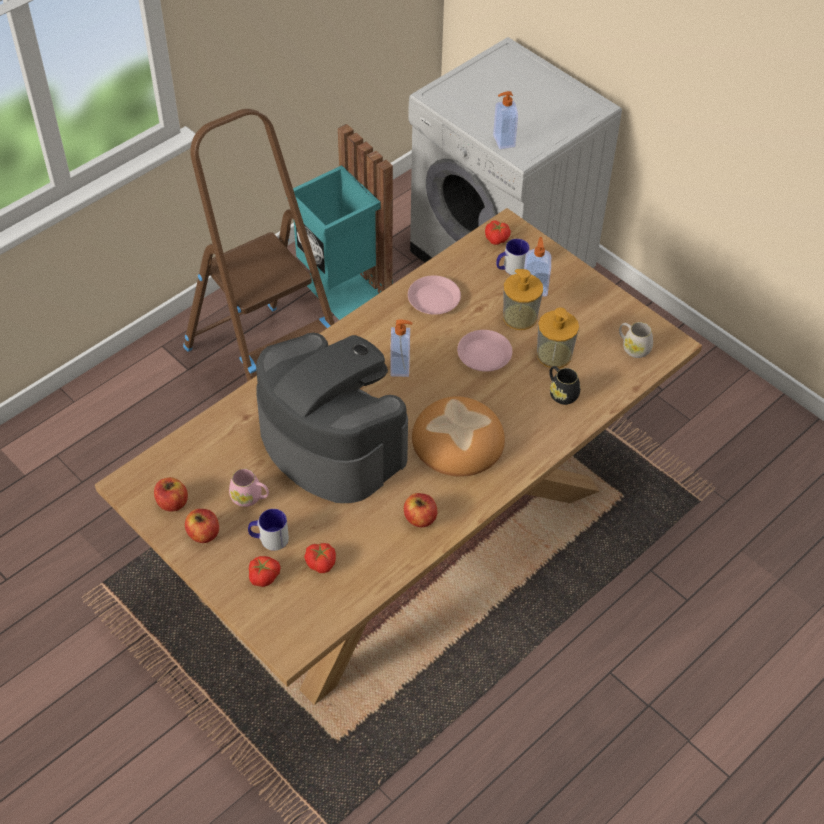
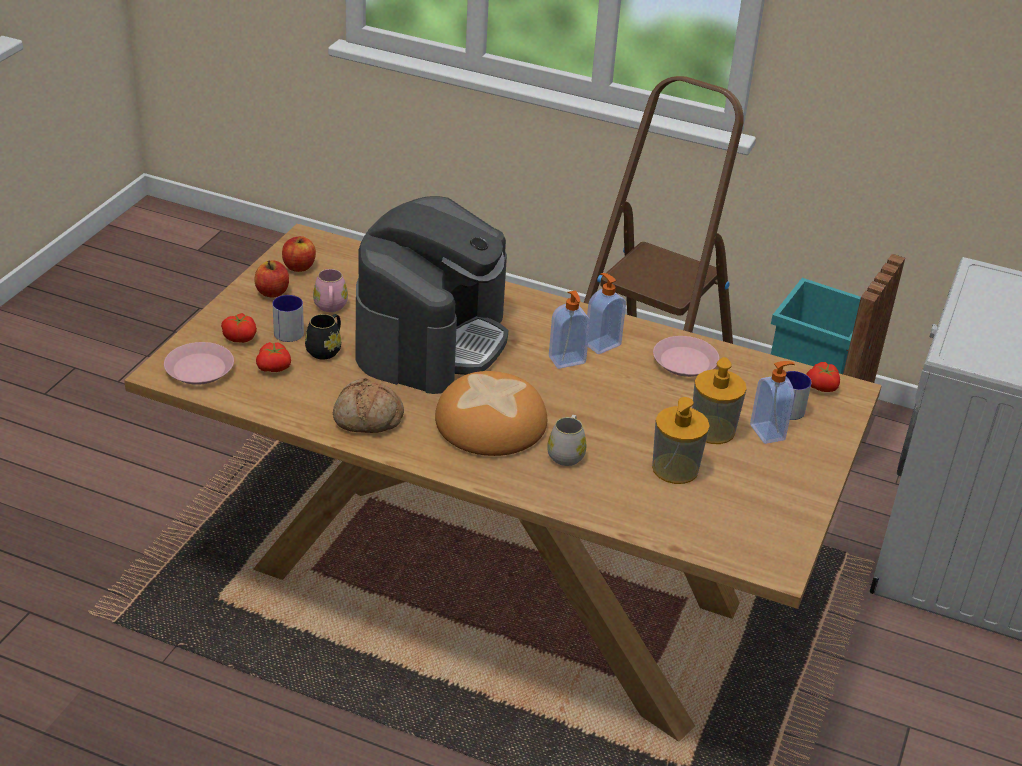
camera: 65 degrees right, 15 degrees down
apple [404,493,437,527] -> bread [333,378,404,433]
pink plate [457,330,512,372] -> pink plate moved to [164,342,234,385]
soap dispenser [493,91,518,149] -> soap dispenser moved to [587,273,626,354]
black mug [549,366,580,405] -> black mug moved to [305,314,341,359]
white mug [619,322,653,358] -> white mug moved to [547,415,586,466]

